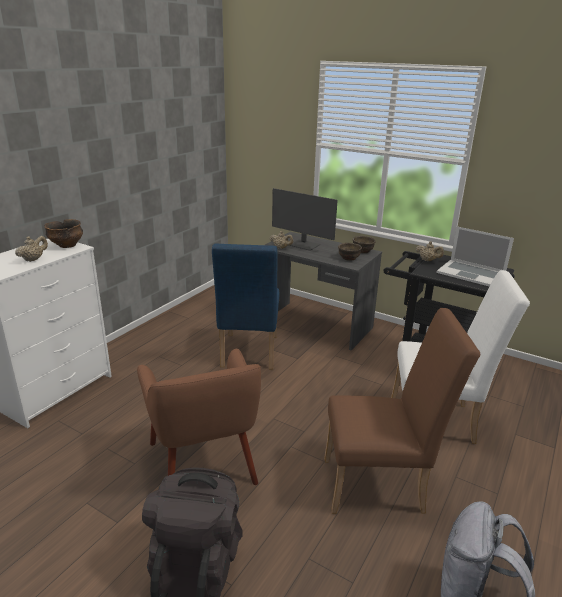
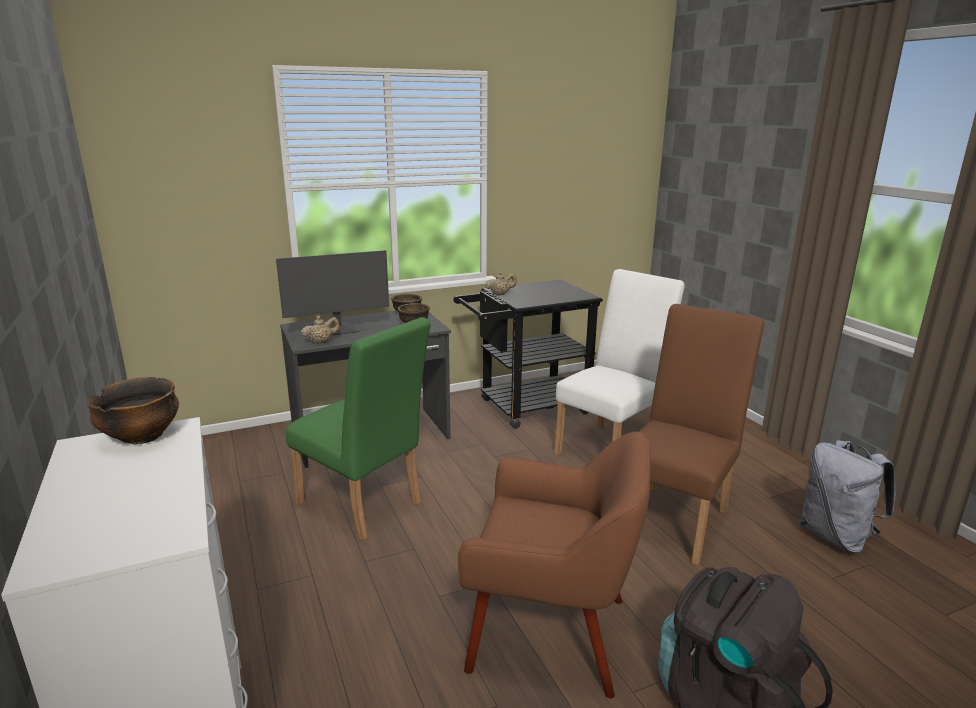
camera: 55 degrees left, 5 degrees down
beige teapot [15,236,48,262] -> none
blue chair [212,244,279,369] -> green chair [285,317,431,541]
laptop [436,226,514,286] -> none

